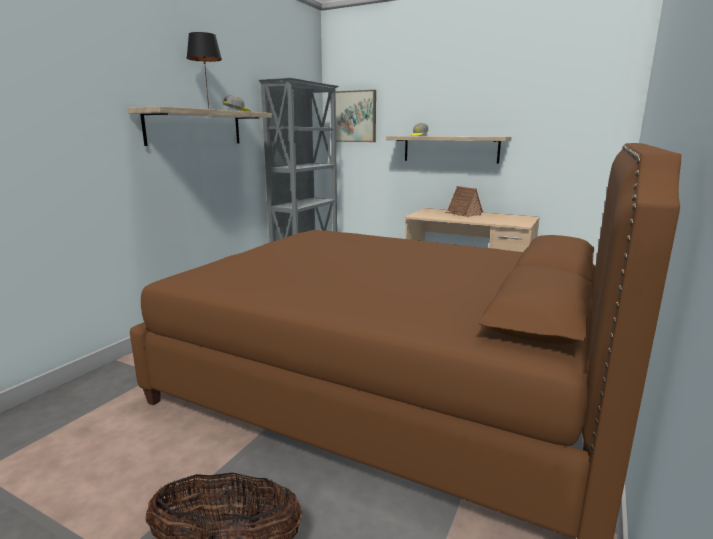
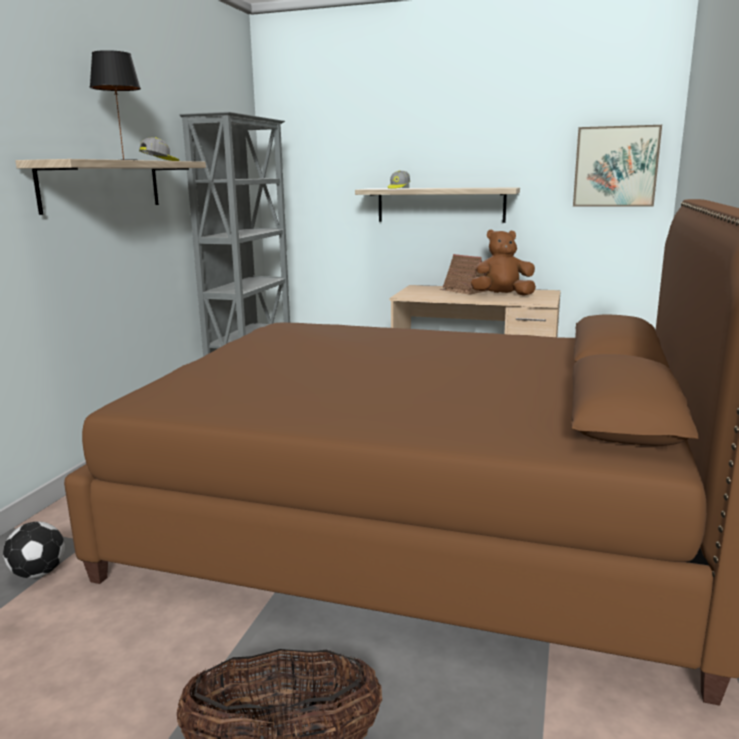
camera: 10 degrees left, 0 degrees up
picture [336,90,376,142] -> picture moved to [573,125,662,207]
none -> football [3,521,65,578]
none -> brown plush toy [471,229,536,296]

